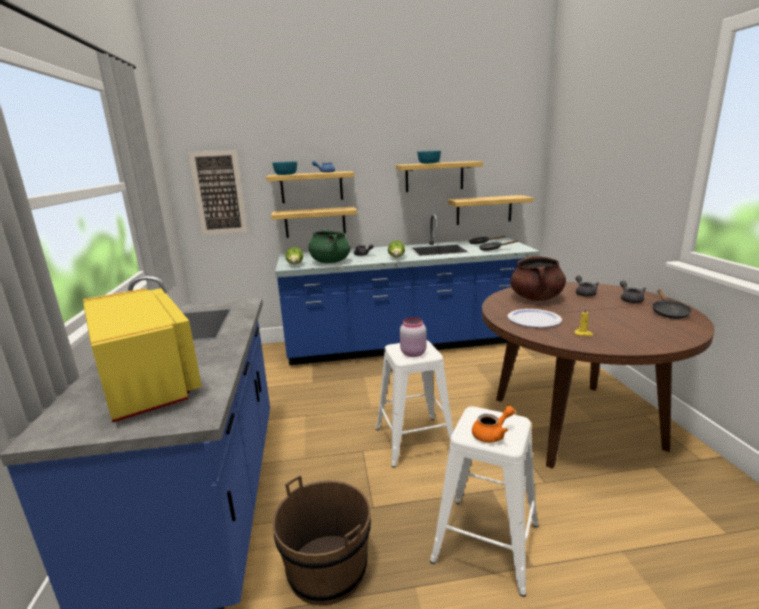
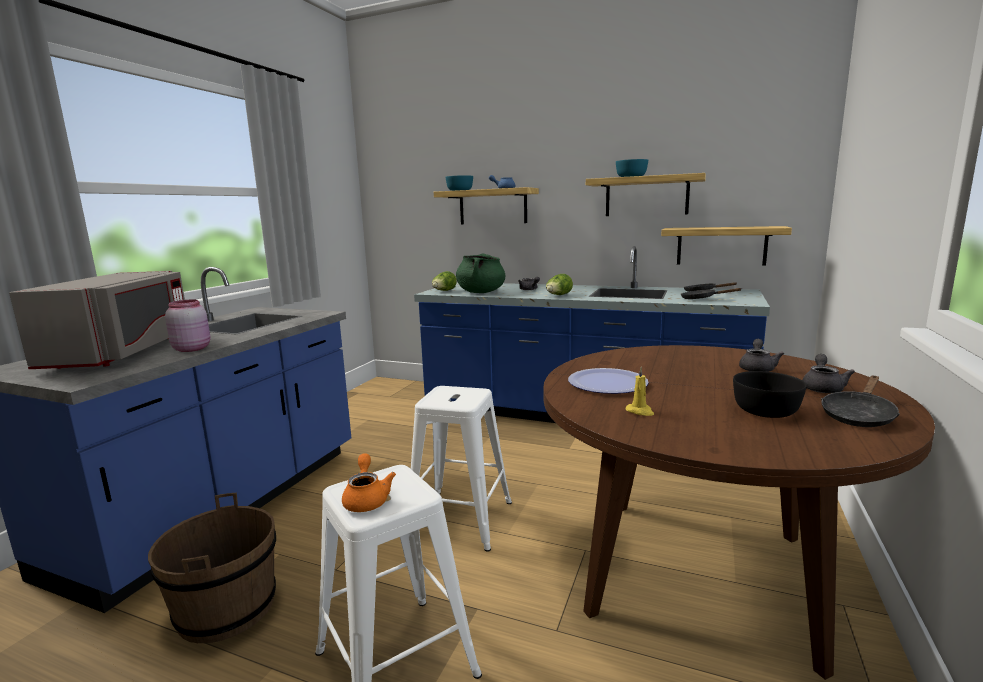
camera: 30 degrees right, 5 degrees down
yellow microwave [83,288,202,423] -> grey microwave [9,271,185,369]
picture [188,150,247,235] -> none
shelf [271,207,357,238] -> none
pink jar [400,317,427,357] -> pink jar moved to [165,300,210,352]
orange teapot [472,406,515,443] -> orange teapot turned 105 degrees counterclockwise [342,453,396,512]
brown cooking pot [510,255,566,301] -> none
none -> black bowl [733,371,806,418]

